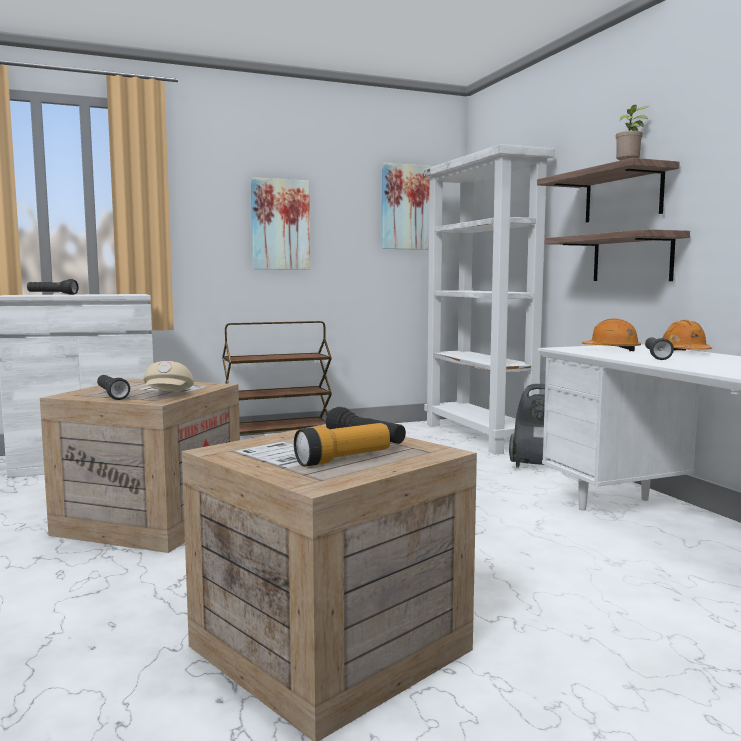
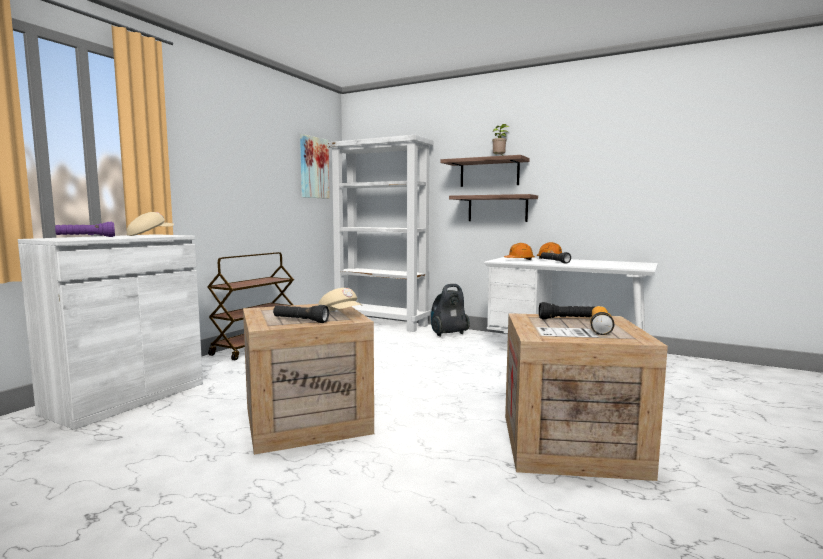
camera: 40 degrees left, 0 degrees up
black flashlight [27,279,78,295] -> purple flashlight [55,222,115,237]
picture [251,177,310,270] -> none
none -> beige cap [127,212,174,236]

